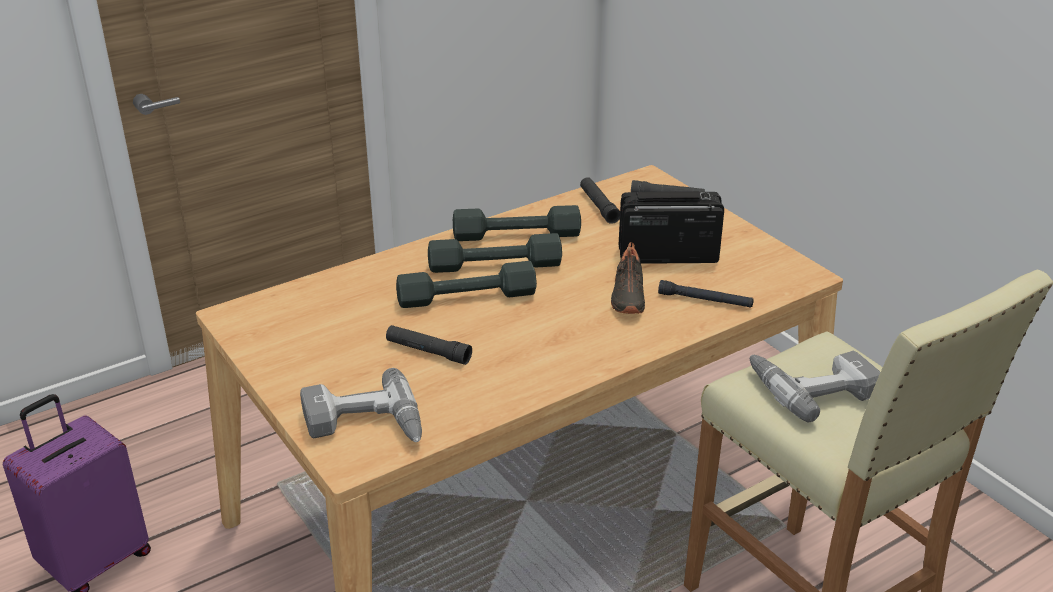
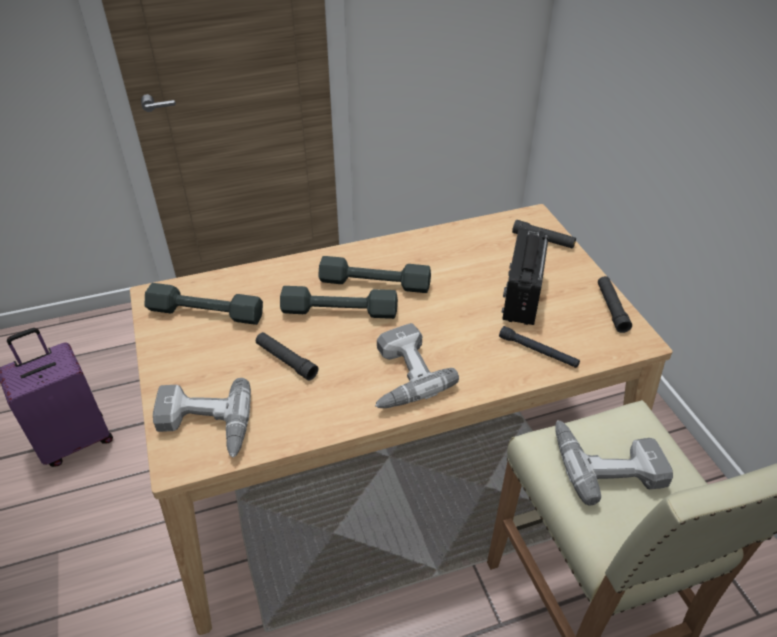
camera: 15 degrees right, 10 degrees up
grey dumbbell [453,205,581,241] -> grey dumbbell moved to [145,283,263,325]
black flashlight [580,177,620,224] -> black flashlight moved to [598,276,632,333]
black shoe [611,242,645,314] -> none
radio [619,191,724,264] -> radio turned 90 degrees counterclockwise [502,229,549,325]
none -> power drill [375,323,459,408]

